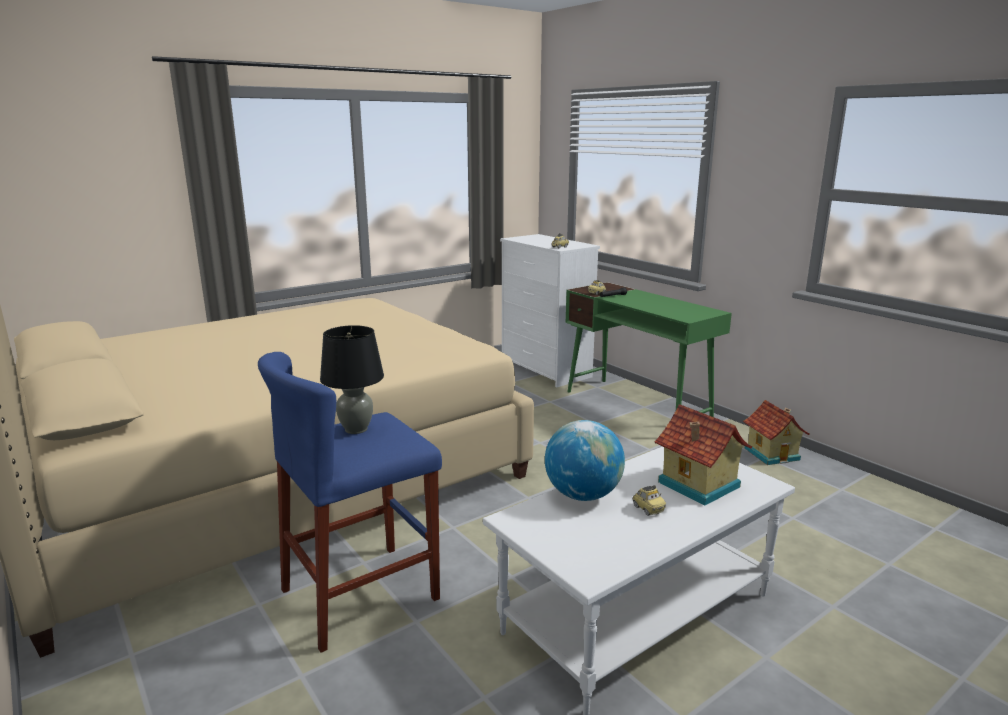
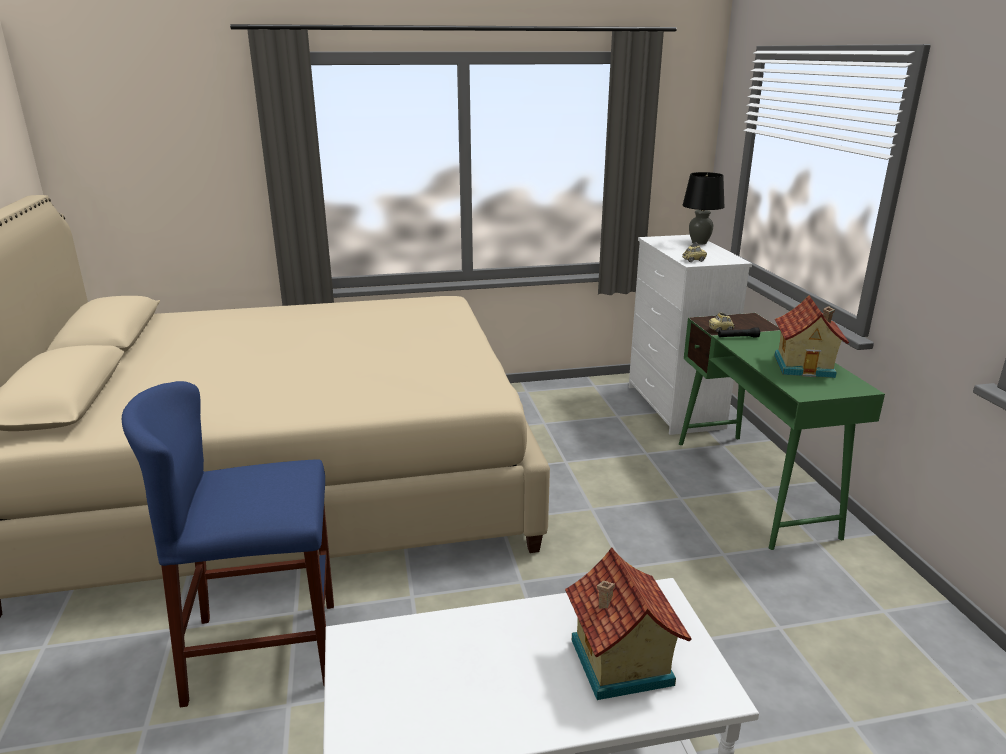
camera: 25 degrees right, 5 degrees up
black table lamp [320,325,384,434] -> black table lamp moved to [683,172,724,245]
globe [545,420,625,501] -> none
toy car [632,485,666,516] -> none
toy house [743,400,809,465] -> toy house moved to [774,296,849,378]

